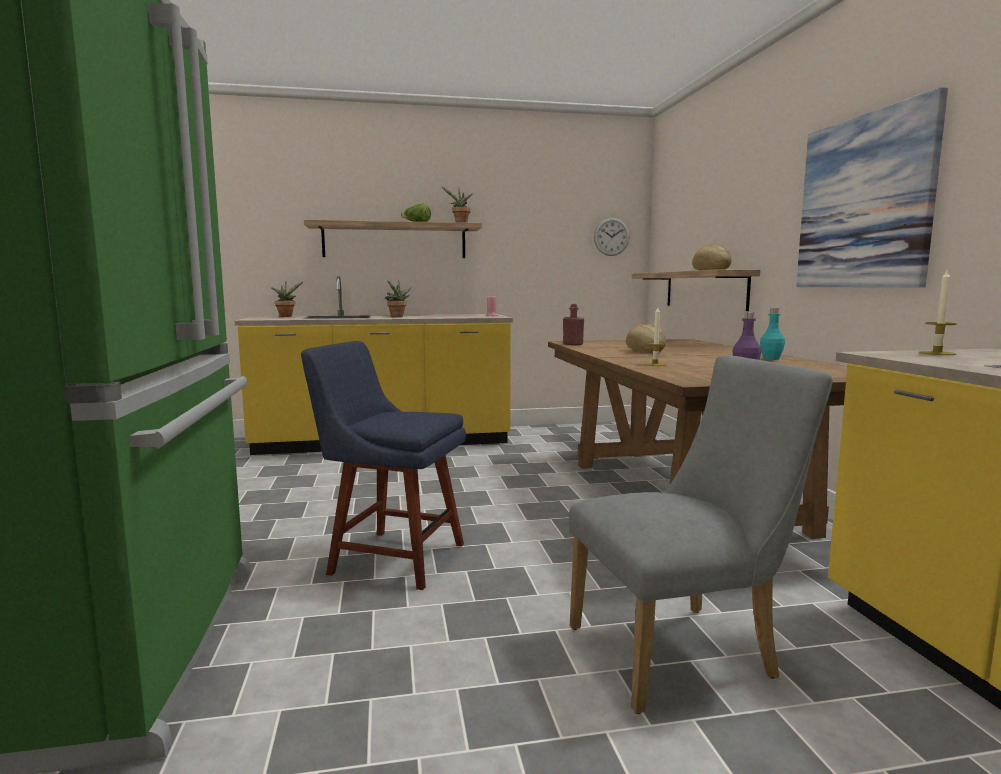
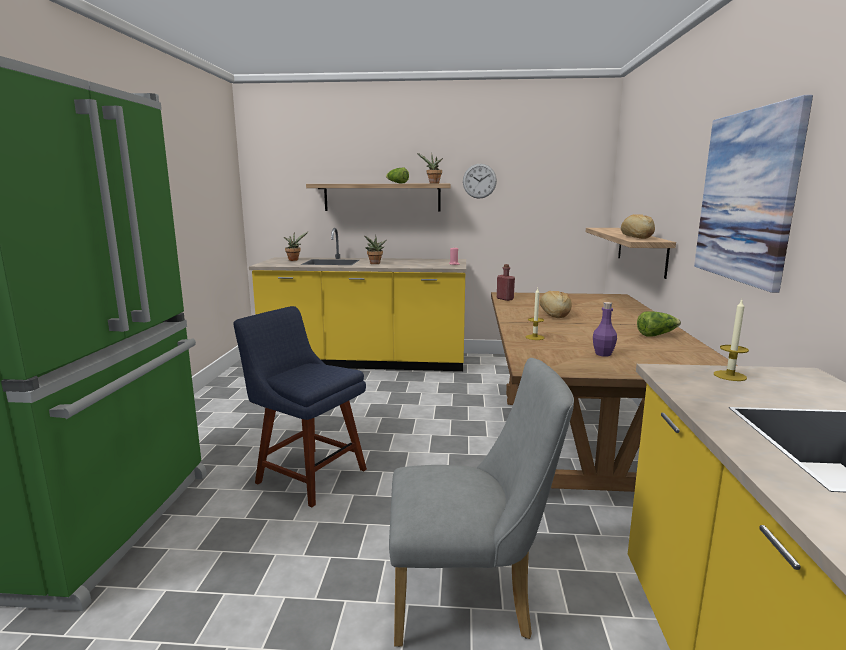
camera: 15 degrees right, 5 degrees up
wall clock [594,218,630,256] -> wall clock moved to [463,164,497,199]
turquoise bottle [760,308,785,360] -> lettuce [637,311,681,337]

